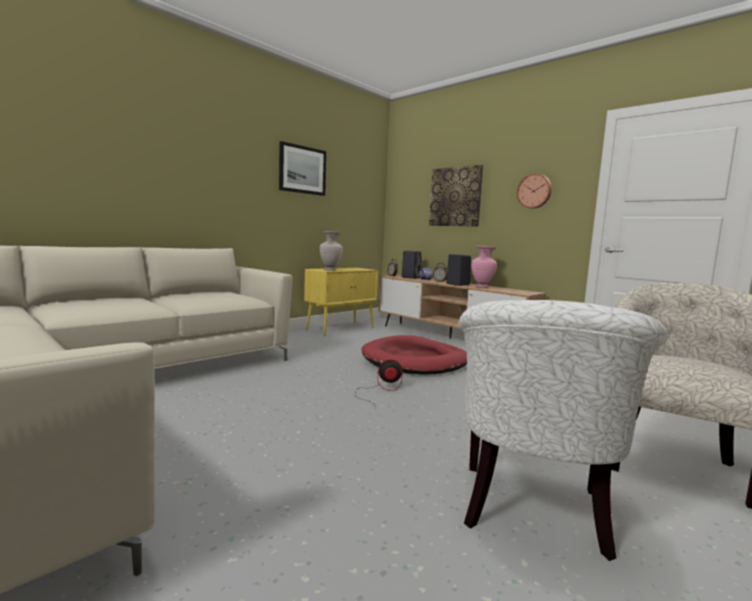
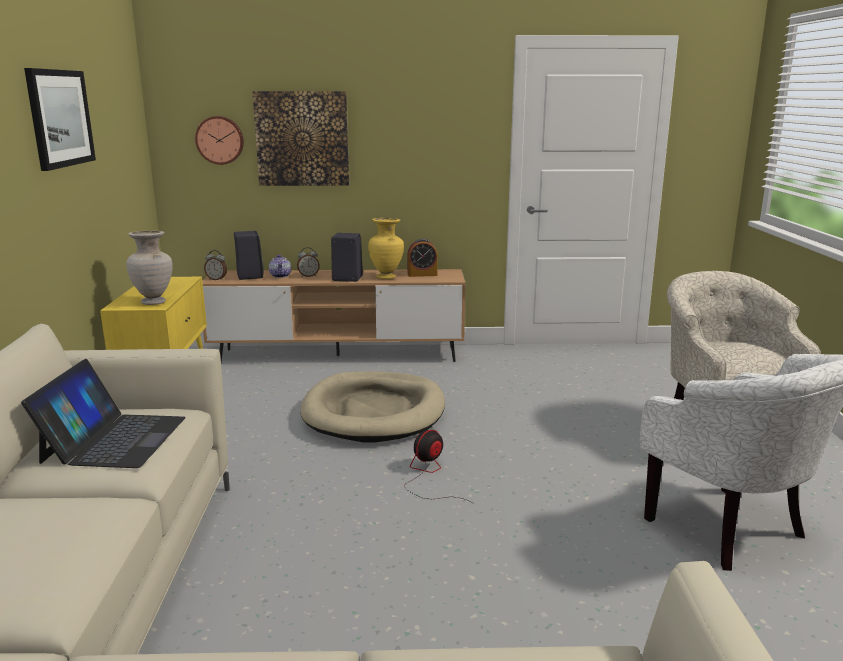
camera: 45 degrees left, 10 degrees up
red dog bed [362,335,467,375] -> beige dog bed [300,371,445,443]
pink vase [471,246,497,288] -> yellow vase [368,218,404,279]
wall clock [517,173,552,209] -> wall clock moved to [195,116,244,165]
none -> laptop [21,359,186,468]
none -> alarm clock [408,239,438,277]

